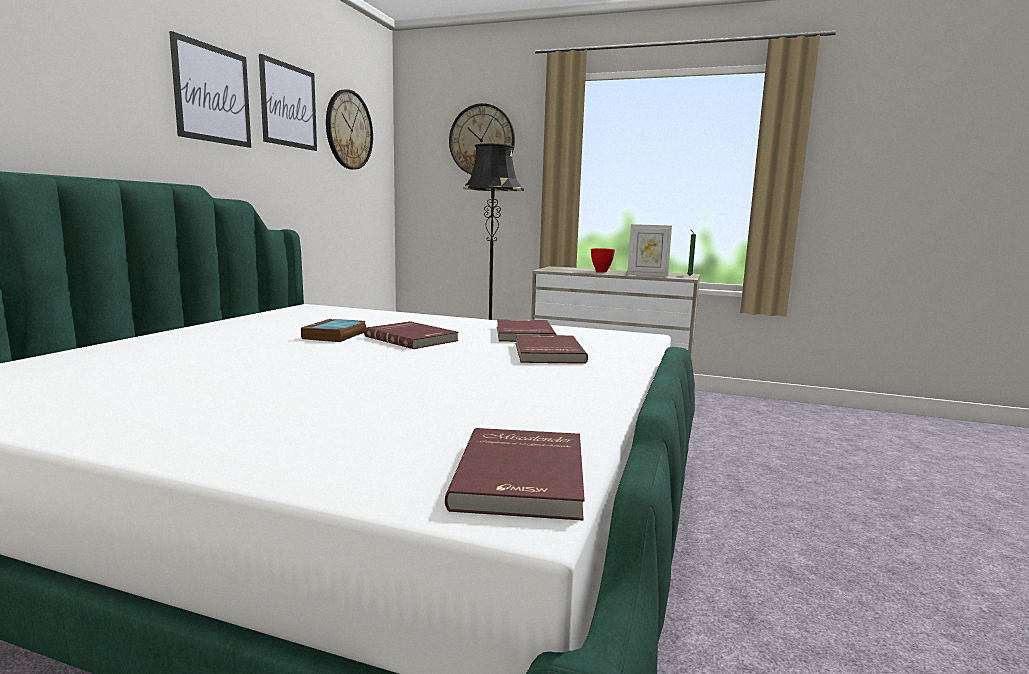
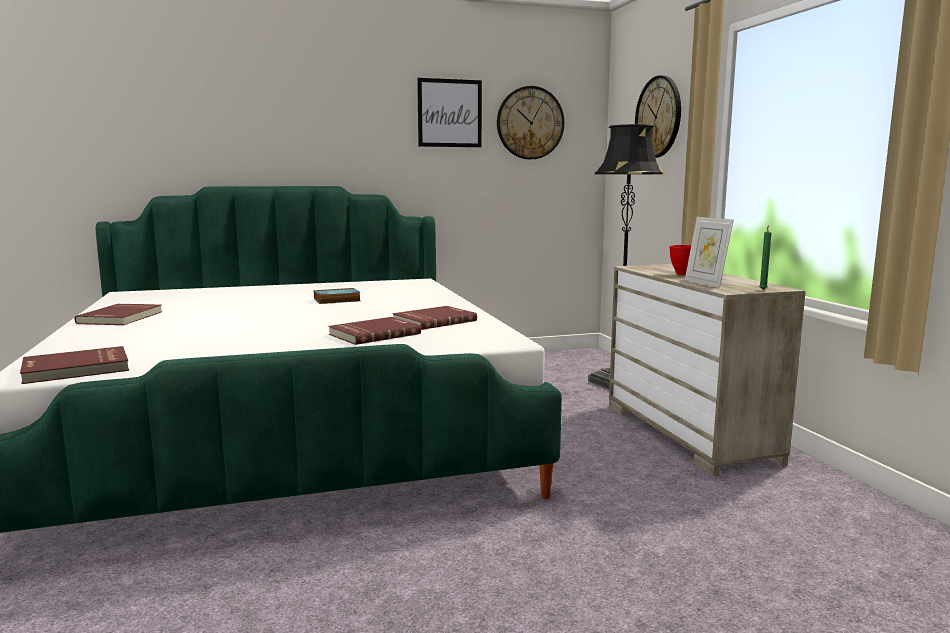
camera: 55 degrees right, 0 degrees up
picture [169,31,251,148] -> none
red book [364,321,459,349] -> red book moved to [75,304,162,325]

